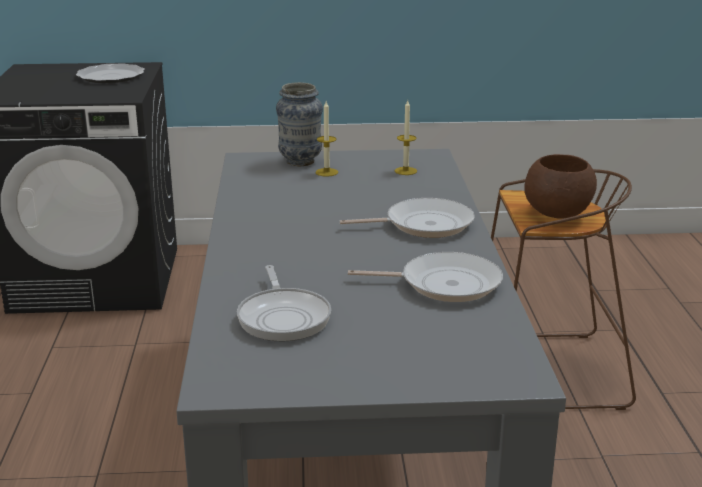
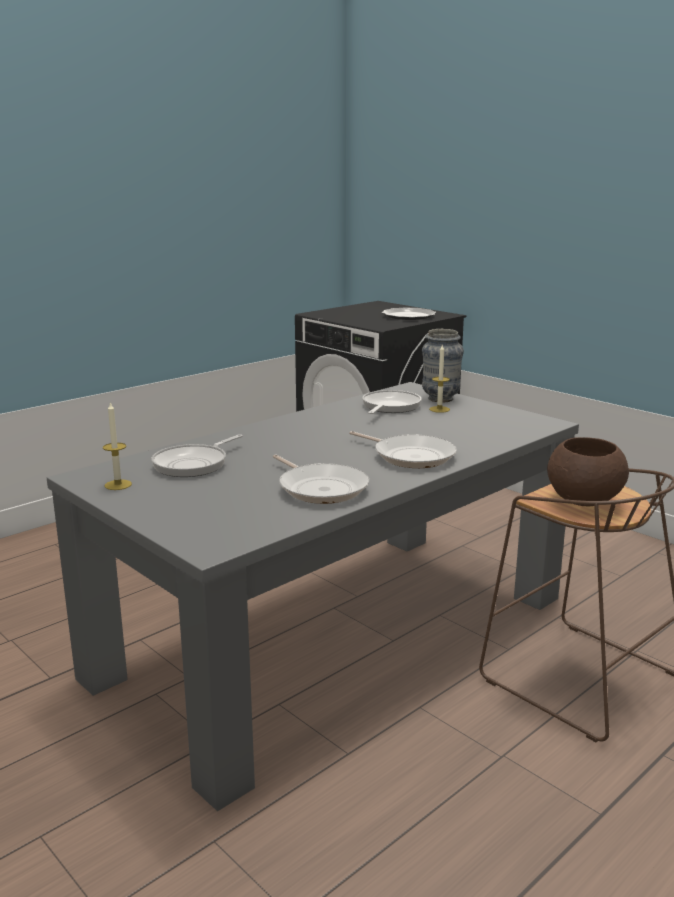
camera: 50 degrees right, 5 degrees down
candle [395,100,417,175] -> candle moved to [103,402,132,490]
none -> frying pan [362,390,421,414]

